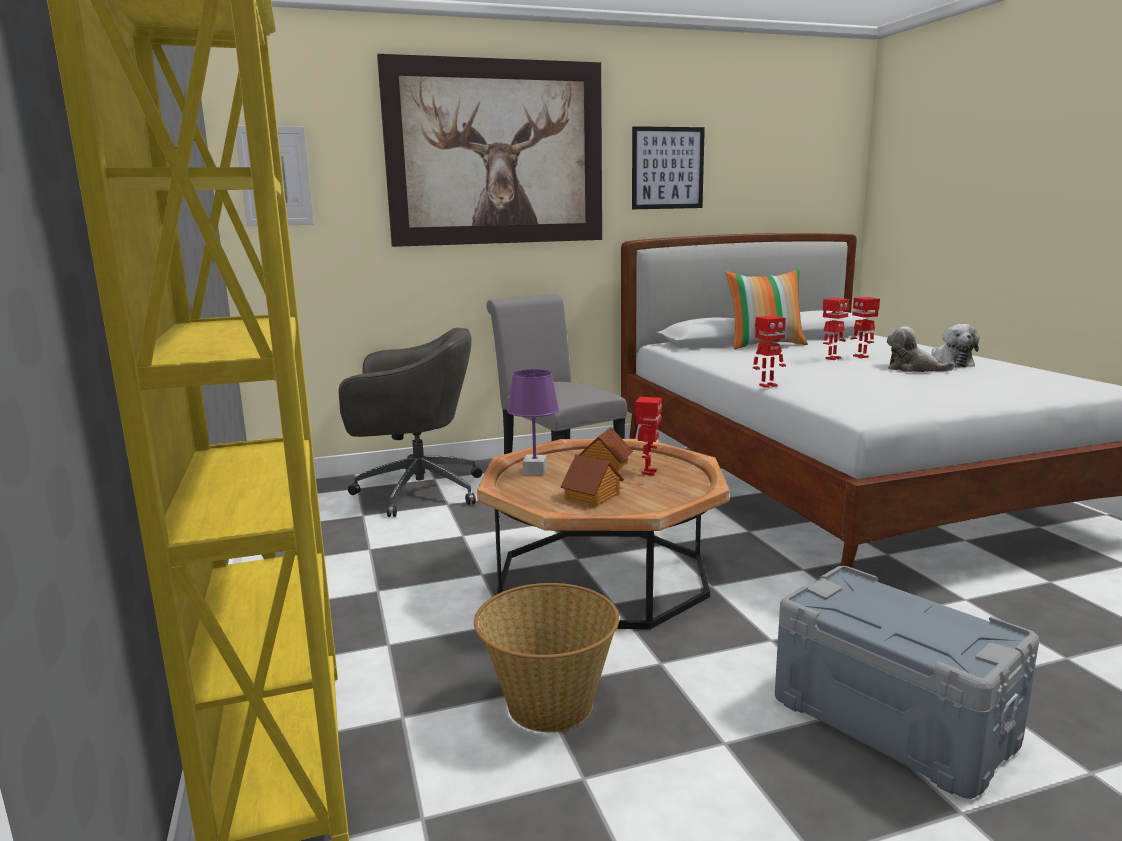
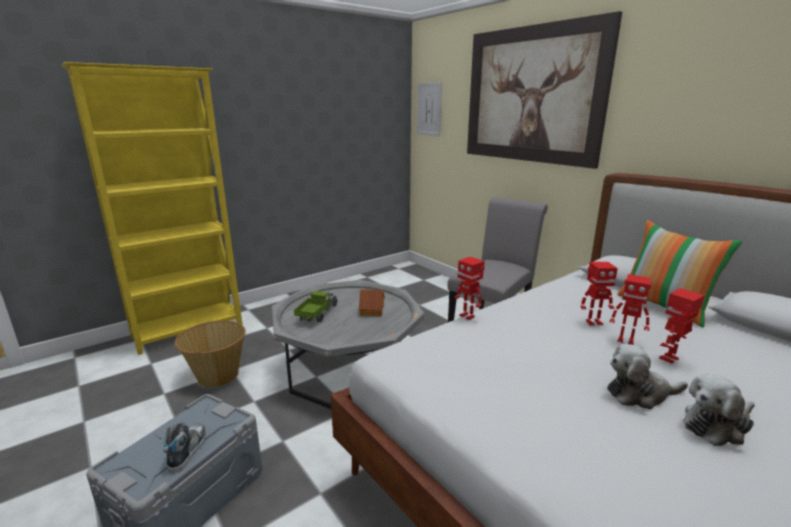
camera: 70 degrees right, 5 degrees up
grey office chair [338,328,482,517] -> none
brown coffee table [477,439,730,629] -> grey coffee table [272,280,424,409]
purple table lamp [507,369,559,475] -> none
toy house [561,454,624,507] -> toy truck [294,291,337,322]
picture [632,126,705,209] -> none
toy robot [635,397,662,476] -> toy robot moved to [581,262,618,325]
plush toy [887,327,955,372] -> plush toy turned 105 degrees counterclockwise [607,344,688,409]
none -> shoe [163,422,206,473]

